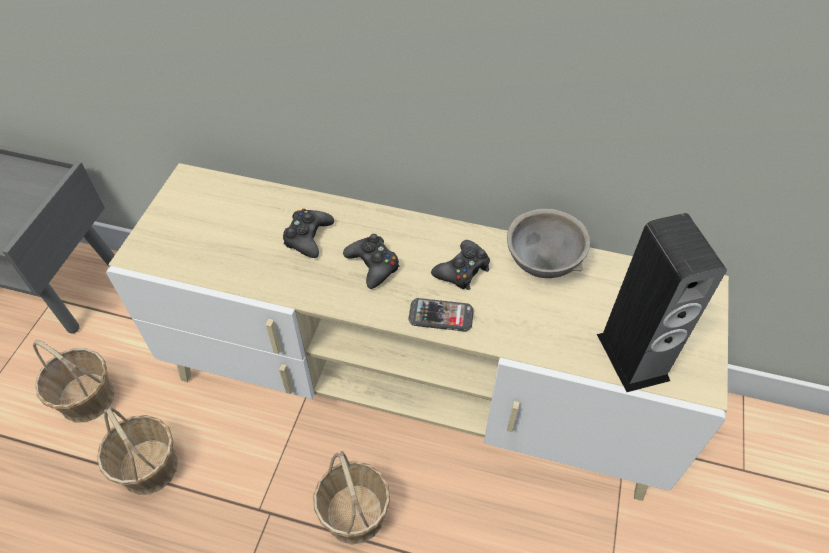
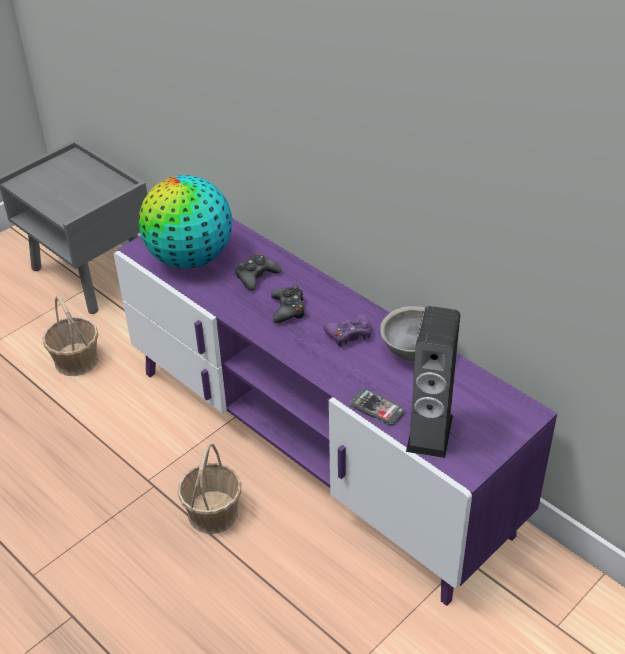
camera: 30 degrees right, 10 degrees down
basket [97,407,178,495] -> none
beige tv stand [106,163,729,501] -> purple tv stand [114,218,557,606]
phone [408,298,474,331] -> phone moved to [350,389,405,426]
black game controller [431,240,490,290] -> purple game controller [323,314,371,348]
none -> globe [139,175,232,269]

